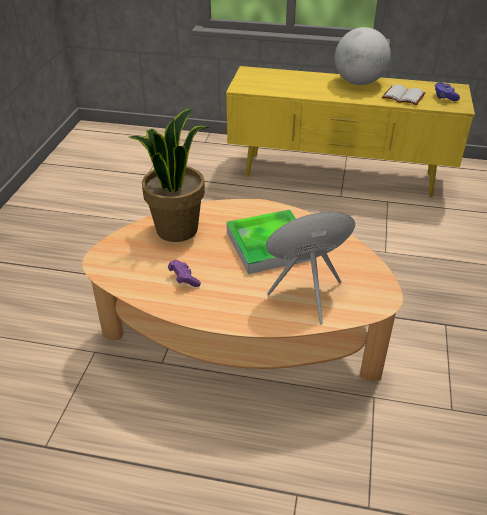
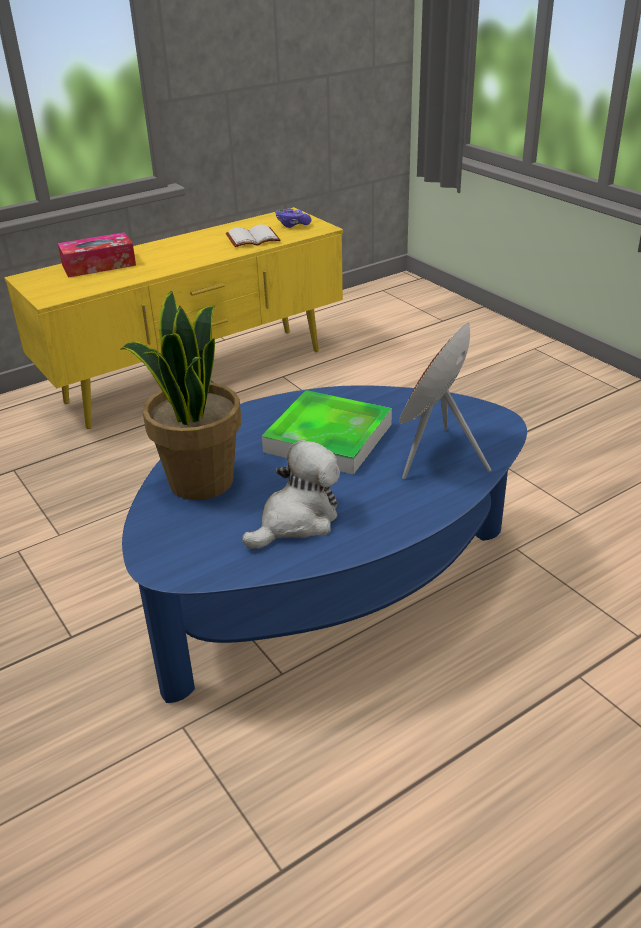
camera: 45 degrees left, 5 degrees down
beige coffee table [82,199,403,381] -> blue coffee table [122,385,527,703]
purple game controller [168,260,201,287] -> plush toy [242,440,340,549]
globe [335,27,391,85] -> none
none -> tissue box [58,232,136,278]

